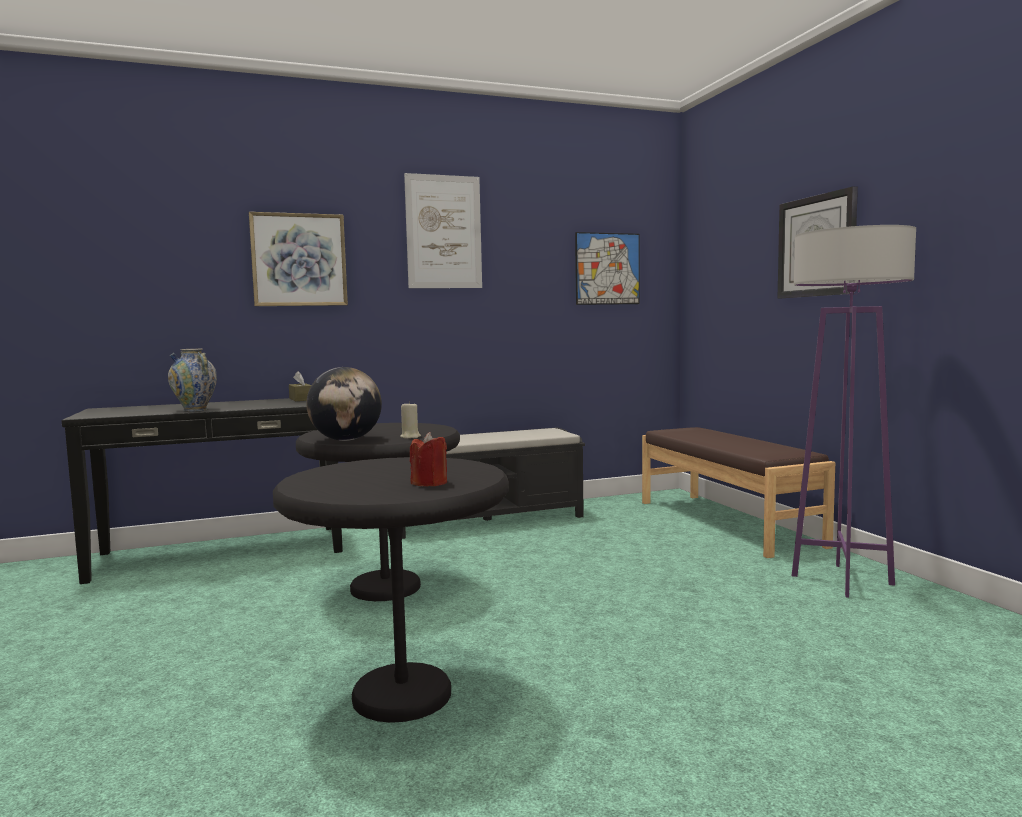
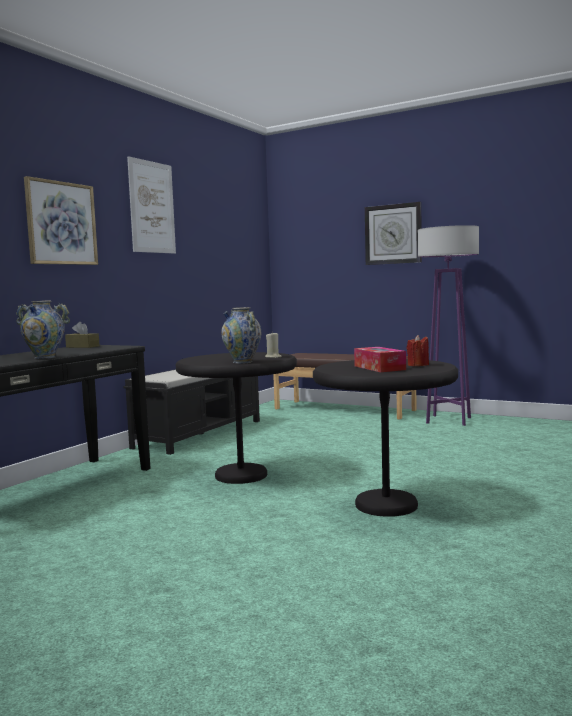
camera: 40 degrees left, 0 degrees up
globe [306,367,382,441] -> vase [221,307,261,364]
picture [575,232,640,305] -> none
none -> tissue box [354,347,406,372]

